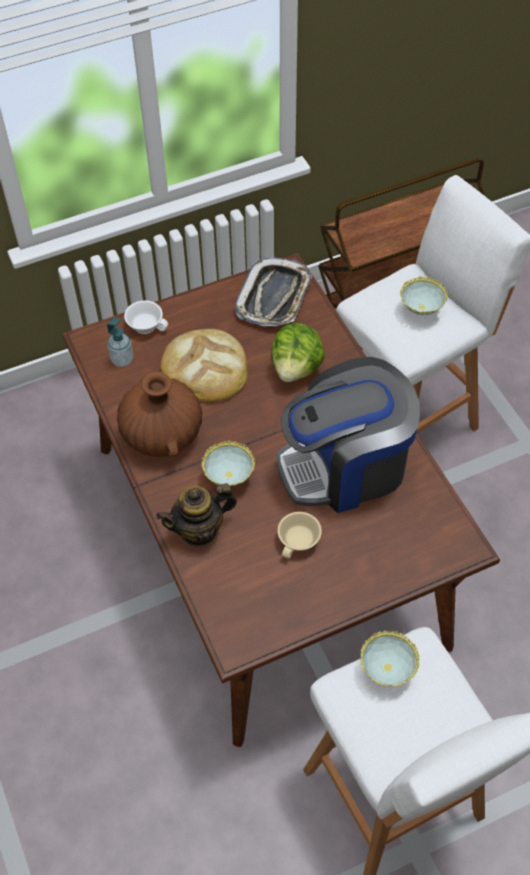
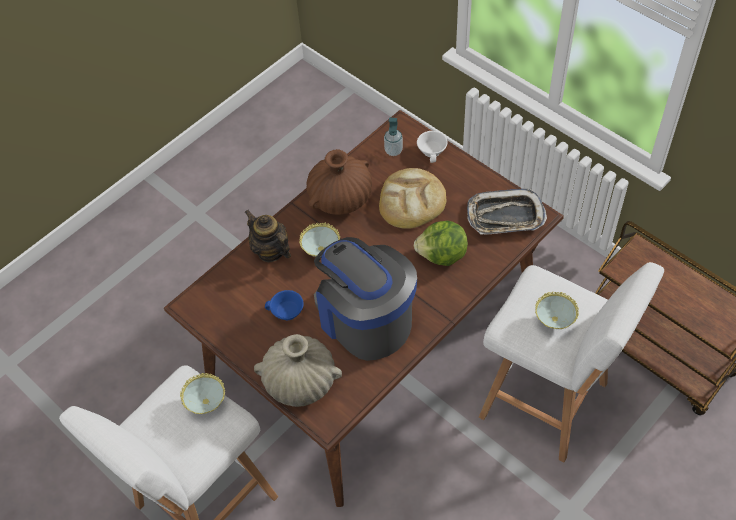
camera: 70 degrees right, 0 degrees up
beige cup [277,512,322,559] -> blue cup [265,290,304,320]
none -> beige vase [254,334,342,407]

